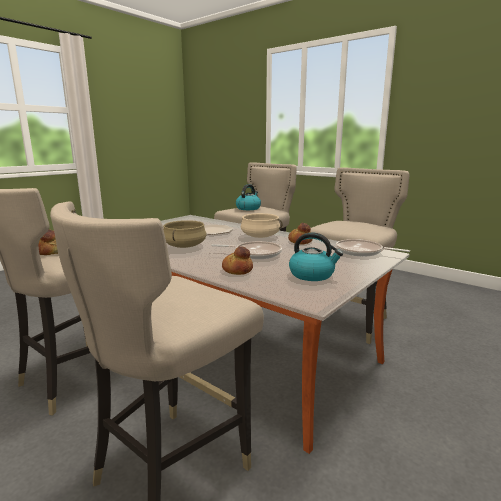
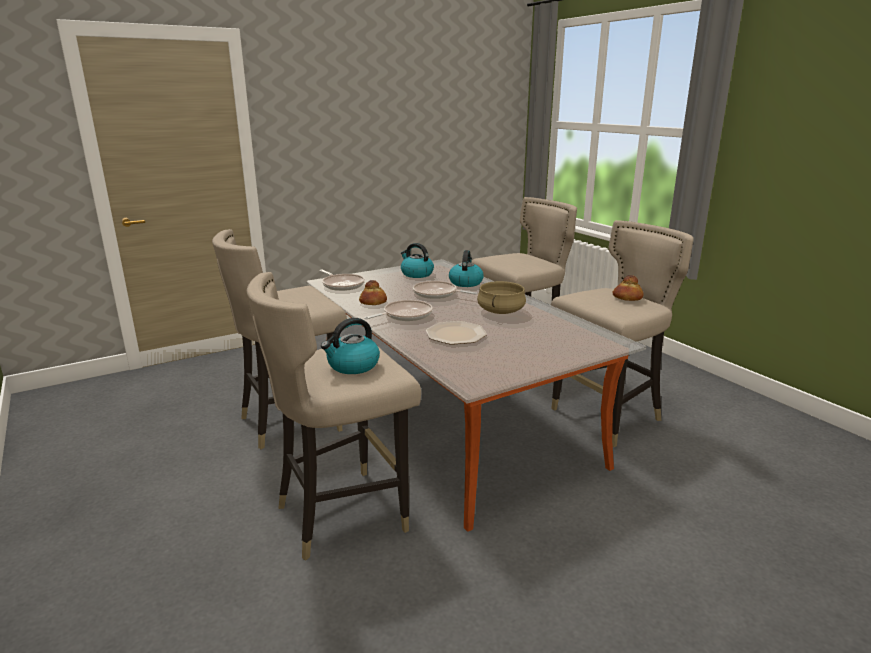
camera: 160 degrees left, 5 degrees up
bread [222,246,253,275] -> kettle [449,250,484,287]
beige cooking pot [241,213,283,238] -> frying pan [364,300,433,321]

